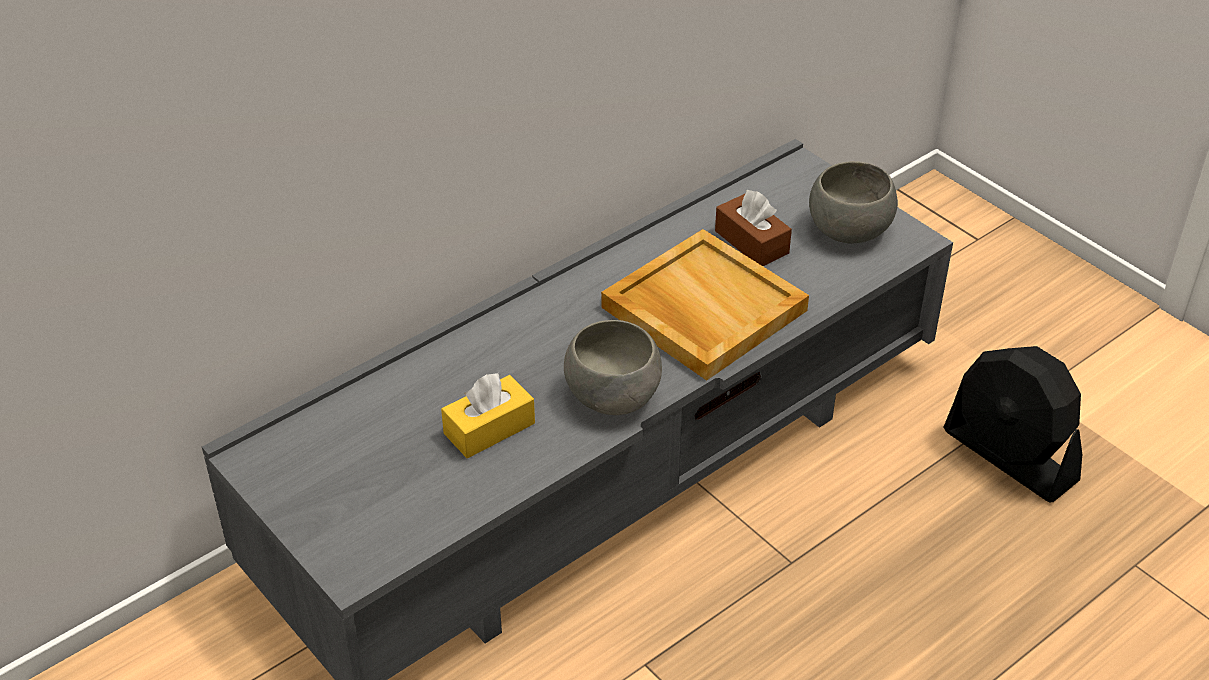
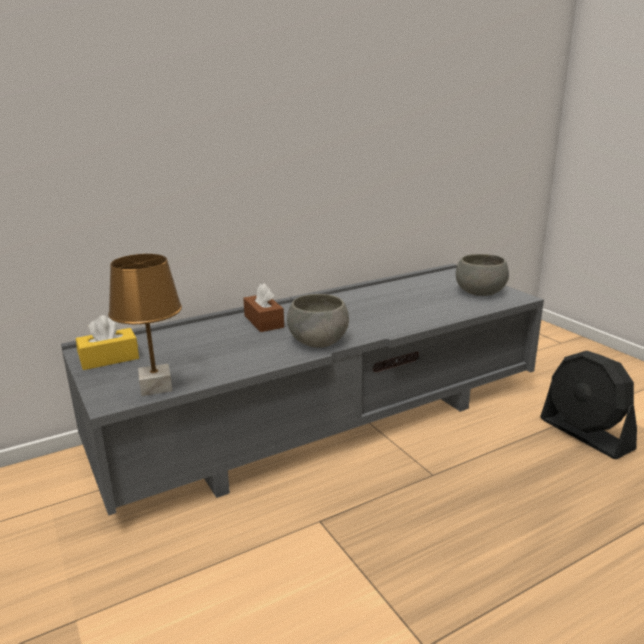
camera: 10 degrees right, 20 degrees down
yellow tissue box [441,373,535,458] -> yellow tissue box moved to [76,315,139,370]
beige tray [601,229,809,381] -> none
brown tissue box [715,190,792,266] -> brown tissue box moved to [243,283,284,332]
none -> brown table lamp [108,254,182,396]

